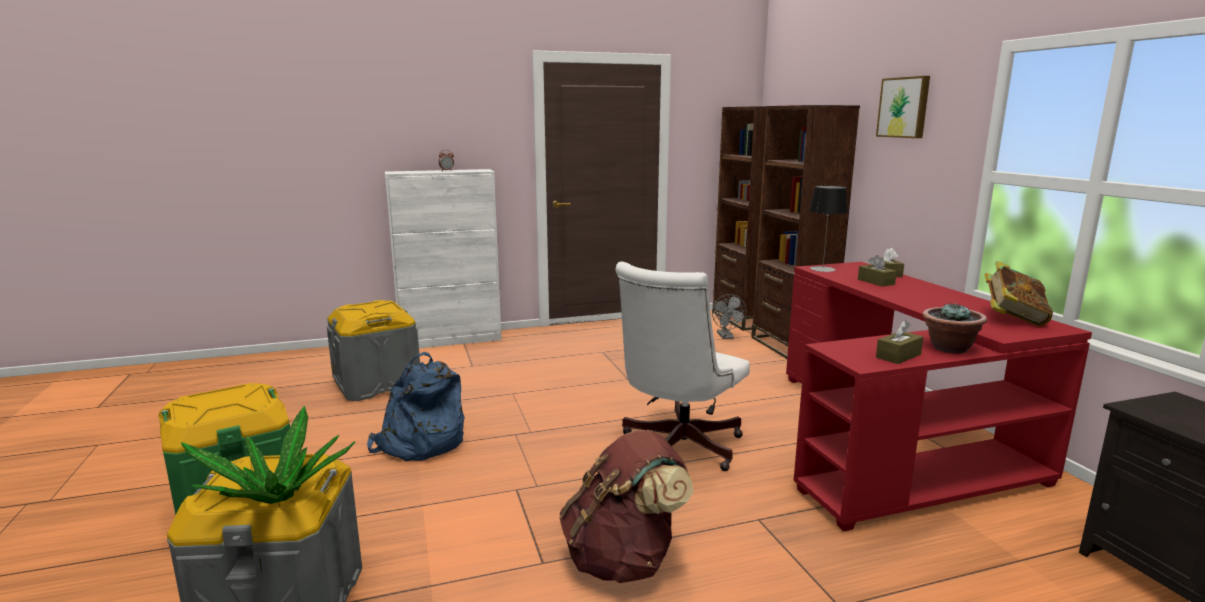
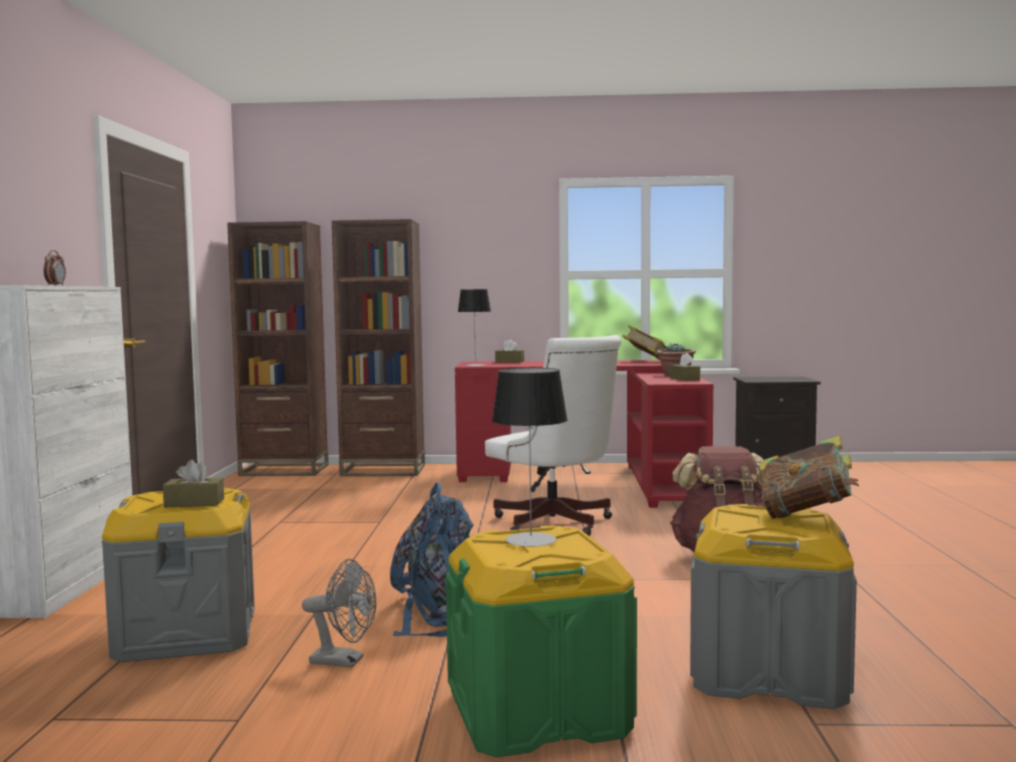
camera: 70 degrees left, 10 degrees down
potted plant [181,406,355,504] -> book [760,436,859,519]
grey fan [712,294,746,339] -> grey fan moved to [302,559,376,668]
brown tissue box [858,255,897,287] -> brown tissue box moved to [163,460,224,508]
picture [876,76,930,138] -> none
none -> table lamp [492,368,568,547]

